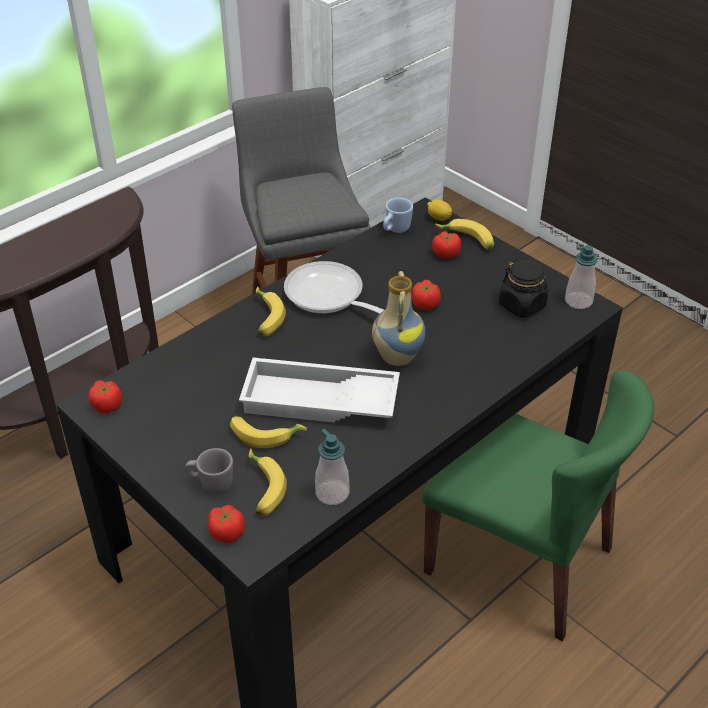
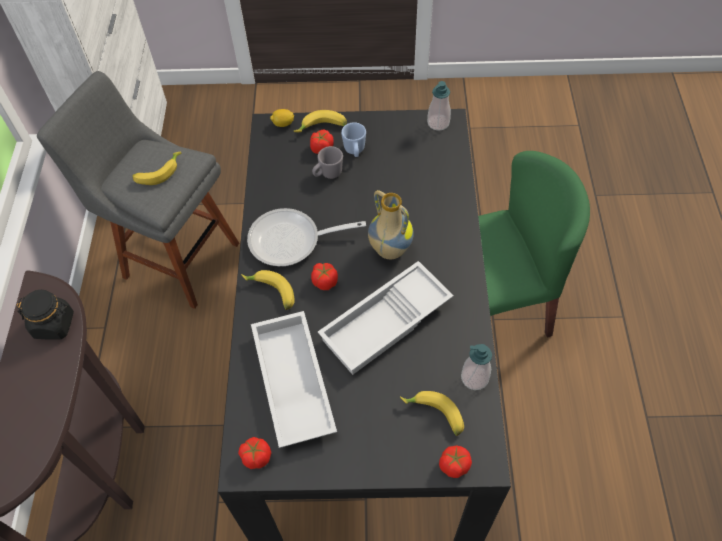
camera: 45 degrees left, 15 degrees up
grey mug [185,448,233,495] -> grey mug moved to [312,146,343,179]
banana [230,416,307,448] -> banana moved to [133,152,181,185]
blue mug [383,198,413,233] -> blue mug moved to [341,122,366,157]
tomato [411,280,441,310] -> tomato moved to [311,263,338,290]
black jar [499,260,548,318] -> black jar moved to [16,290,74,340]
none -> white tray [251,311,337,448]

